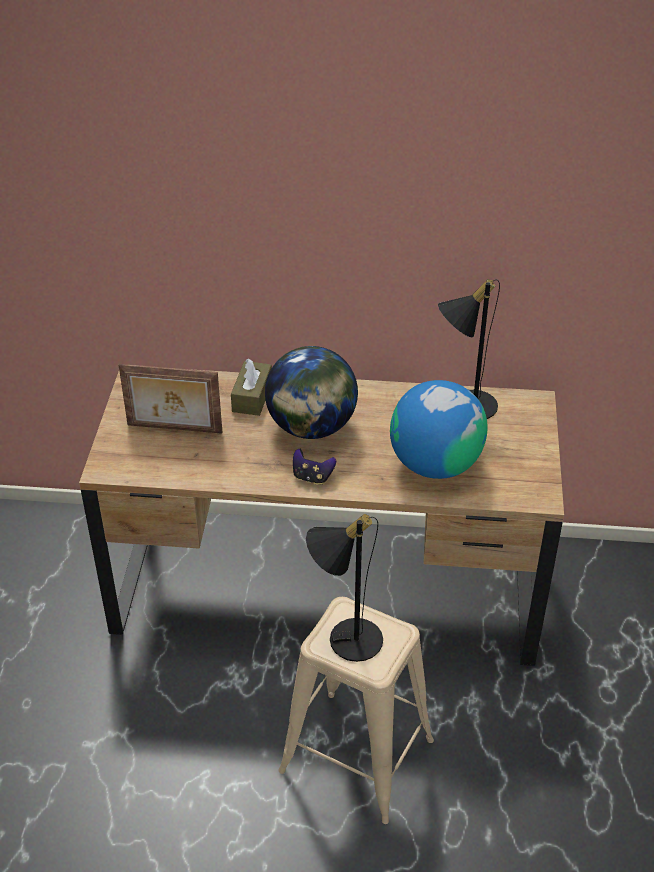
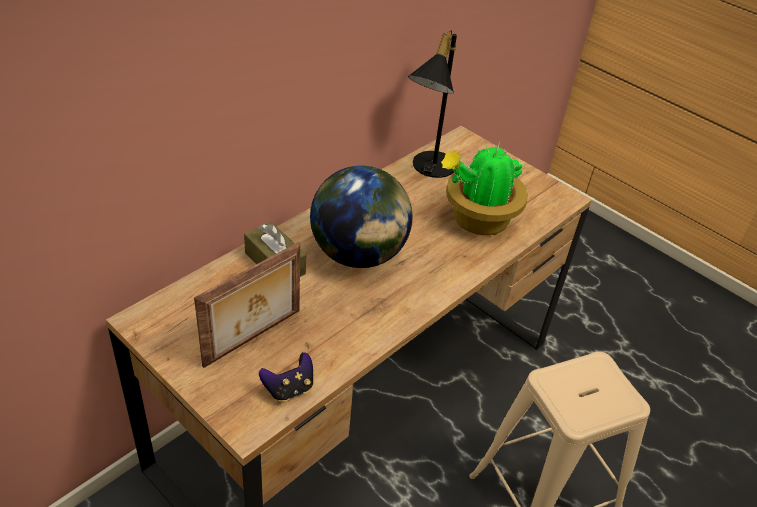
camera: 55 degrees left, 0 degrees up
game controller [293,449,336,485] -> game controller moved to [259,352,313,401]
black table lamp [306,514,383,662] -> none
globe [390,380,488,479] -> potted plant [441,141,528,235]

